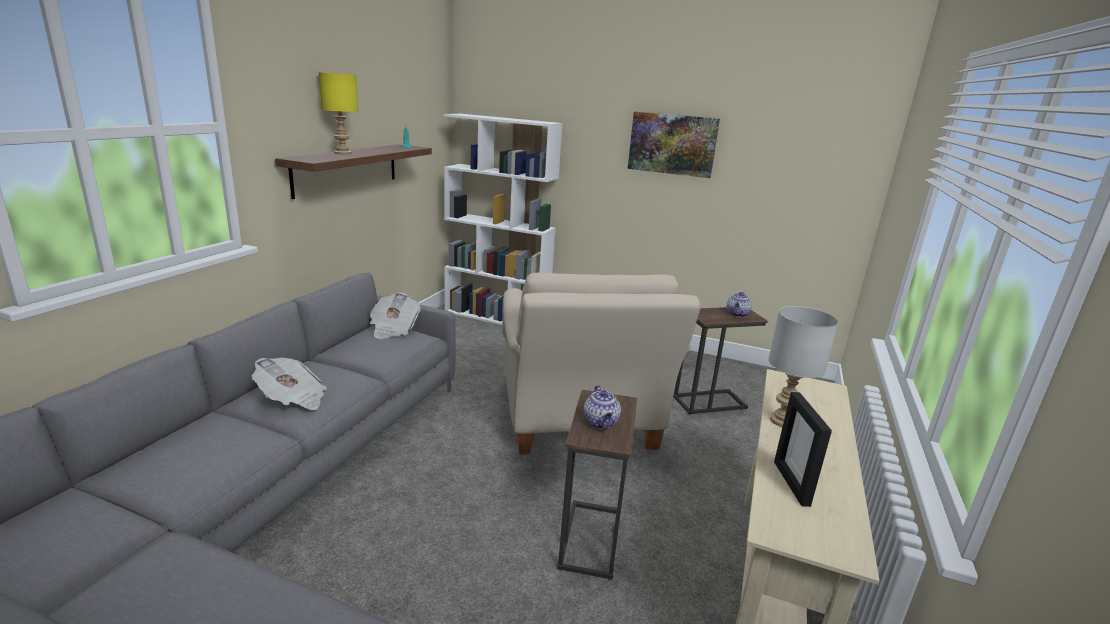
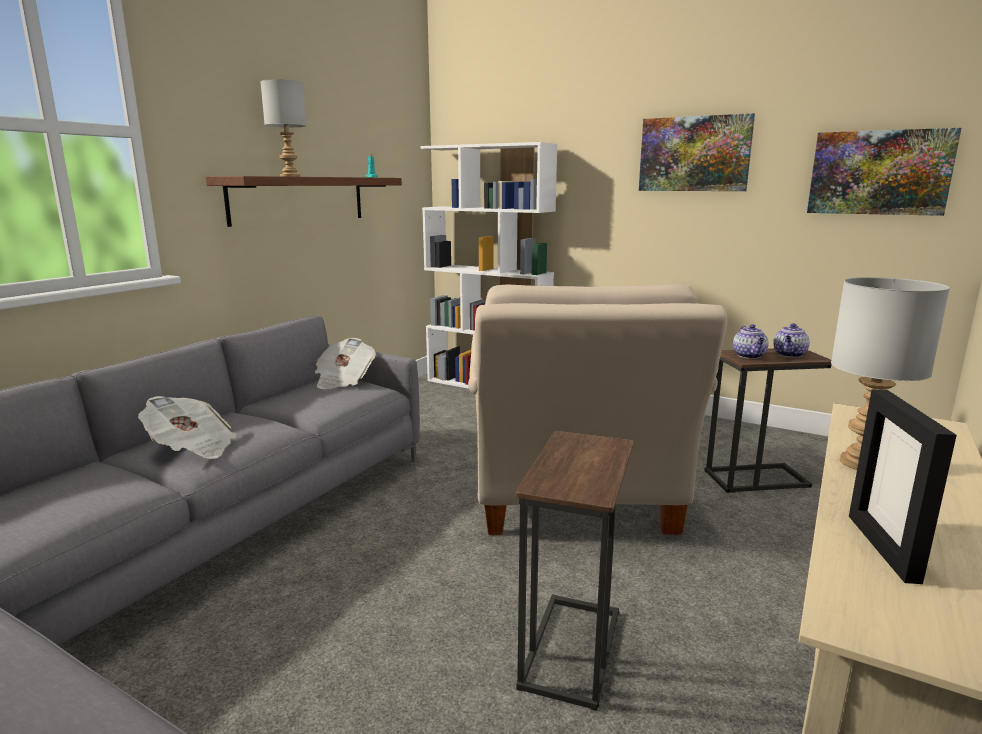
camera: 10 degrees right, 5 degrees down
yellow table lamp [319,72,358,154] -> grey table lamp [260,79,307,177]
teapot [583,385,621,429] -> teapot moved to [733,324,769,359]
none -> picture [807,128,961,216]

